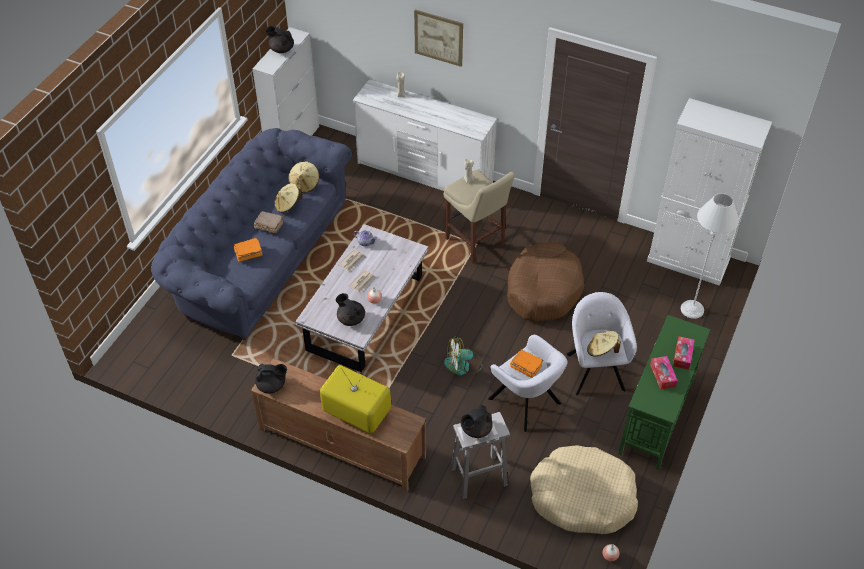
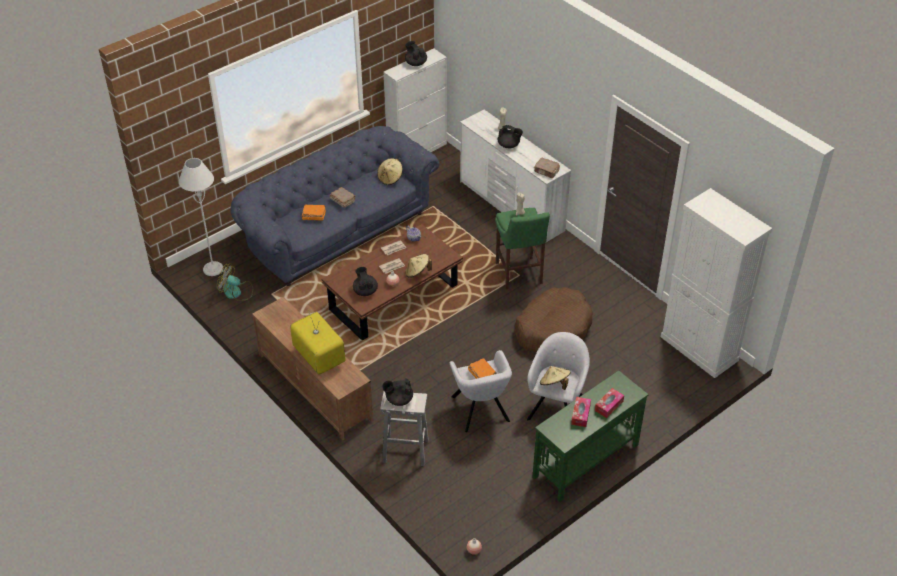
camera: 25 degrees right, 5 degrees down
black teapot [255,364,287,394] -> black teapot moved to [498,125,523,149]
beige hat [275,183,303,213] -> beige hat moved to [405,254,432,278]
white coffee table [295,224,428,372] -> brown coffee table [321,224,463,341]
picture [414,10,463,67] -> none
beige stool [443,170,515,264] -> green stool [495,208,550,290]
fan [444,336,482,375] -> fan moved to [217,263,253,301]
beige dog bed [530,445,638,534] -> none
grey floor lamp [681,193,739,319] -> grey floor lamp moved to [179,158,223,276]
none -> brown book [534,158,560,179]

